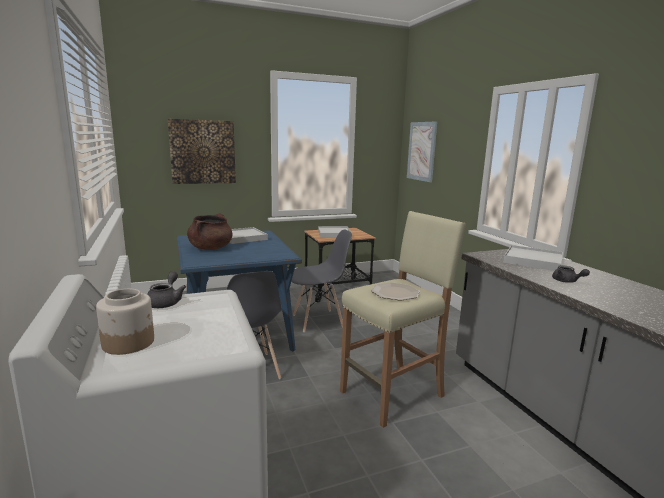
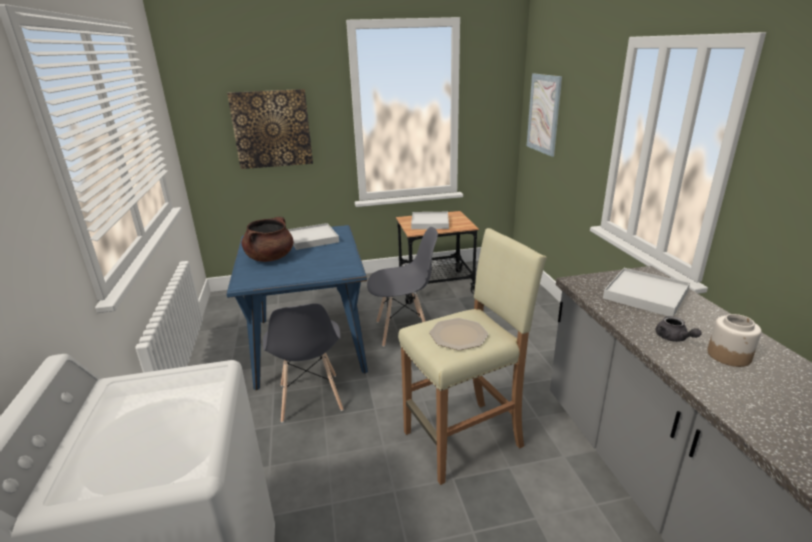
camera: 10 degrees right, 10 degrees up
jar [96,289,154,355] -> jar moved to [707,314,762,367]
grey teapot [147,271,186,308] -> none

